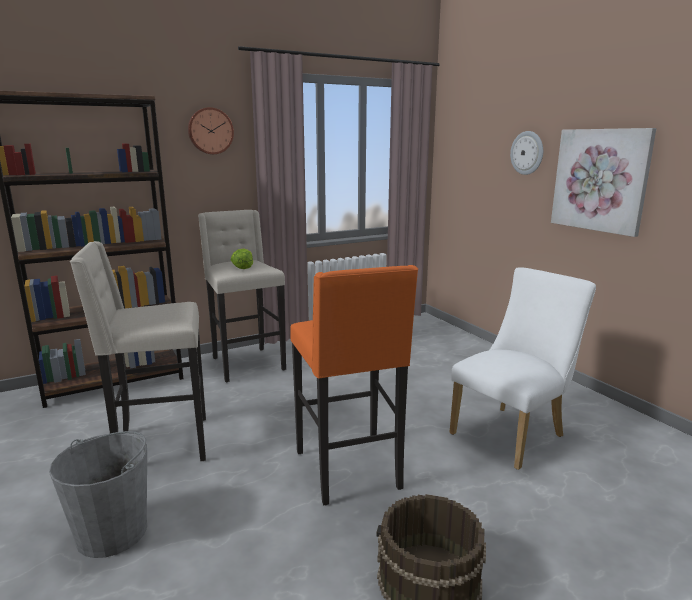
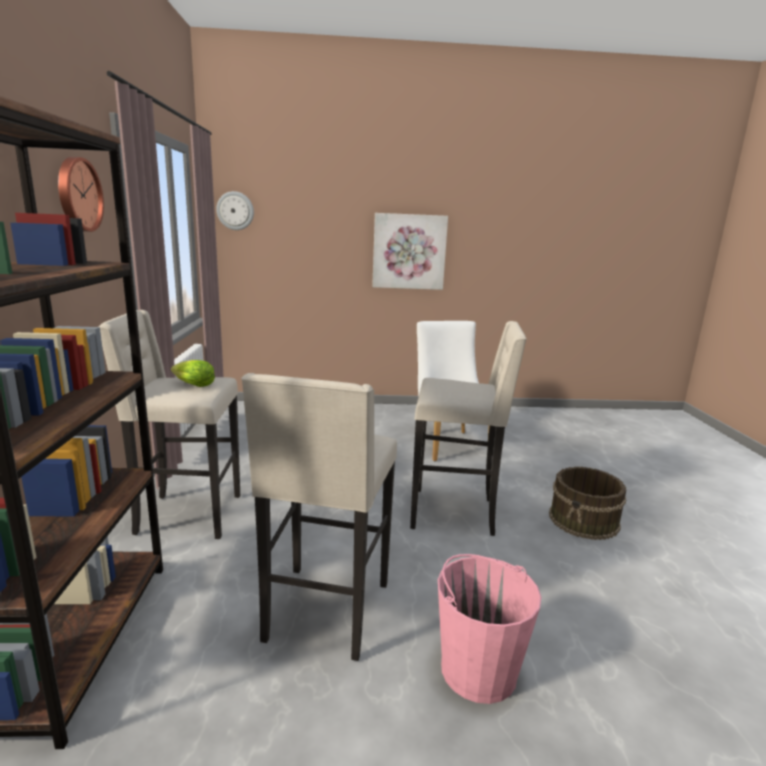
camera: 65 degrees left, 0 degrees up
grey bucket [49,431,147,558] -> pink bucket [438,554,542,704]
orange stool [290,265,418,506] -> beige stool [410,321,527,536]
wall clock [510,131,543,175] -> wall clock moved to [216,191,254,230]

